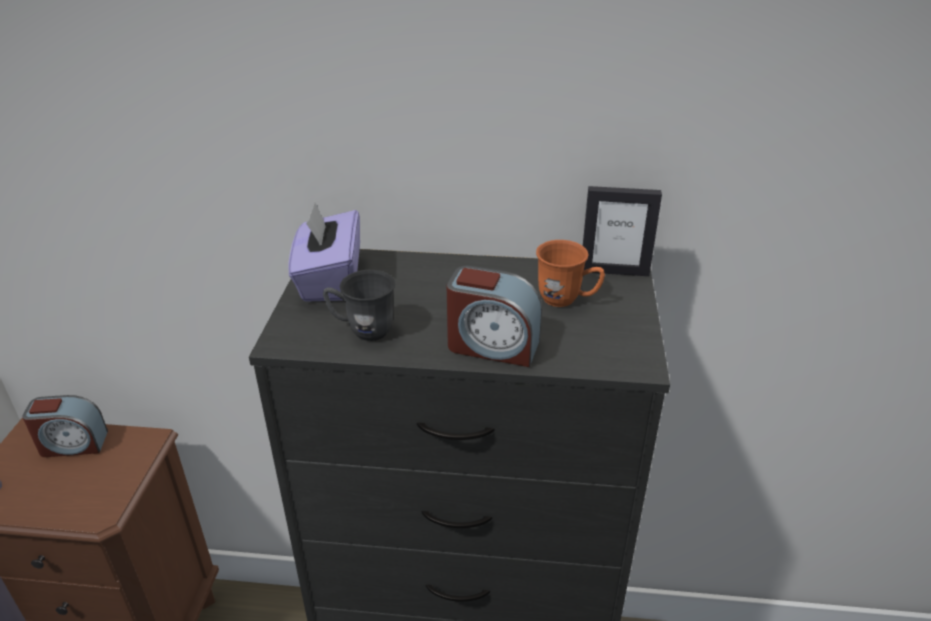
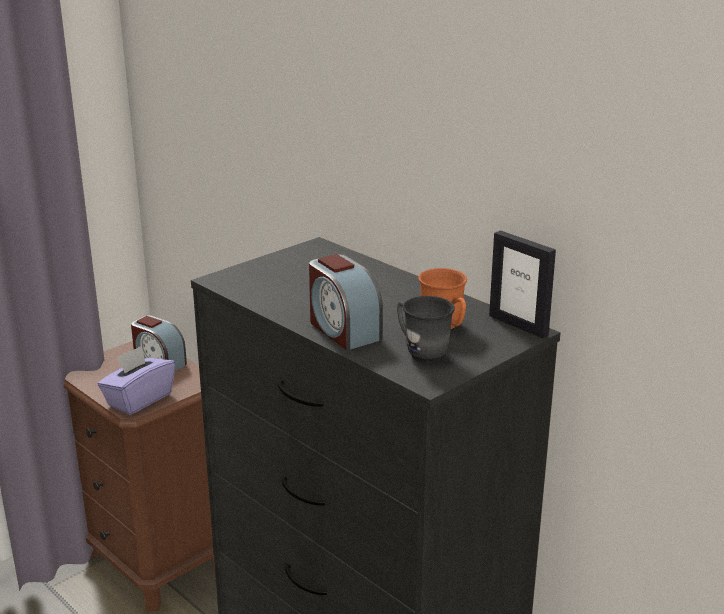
camera: 40 degrees right, 10 degrees down
purple tissue box [288,202,360,302] -> purple tissue box moved to [97,346,175,415]
grey mug [323,270,395,341] -> grey mug moved to [397,296,455,363]

